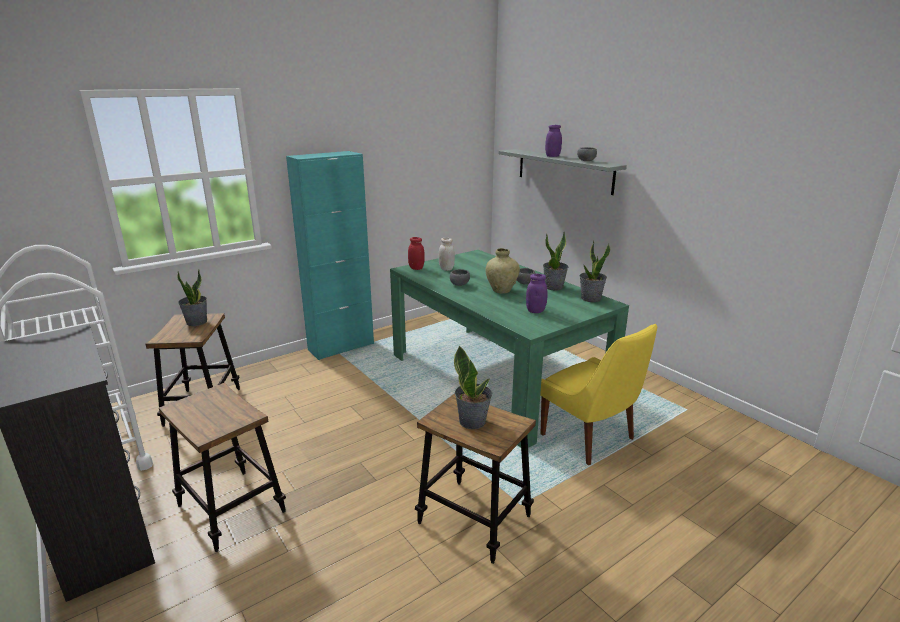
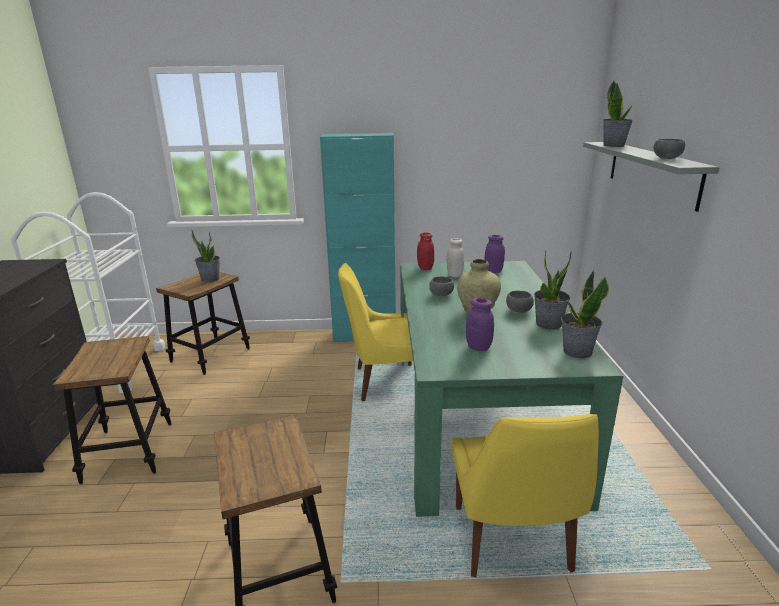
camera: 35 degrees right, 0 degrees up
potted plant [454,346,492,429] -> potted plant moved to [603,80,633,147]
purple jar [545,125,562,157] -> purple jar moved to [484,235,505,273]
none -> yellow chair [338,263,413,402]

